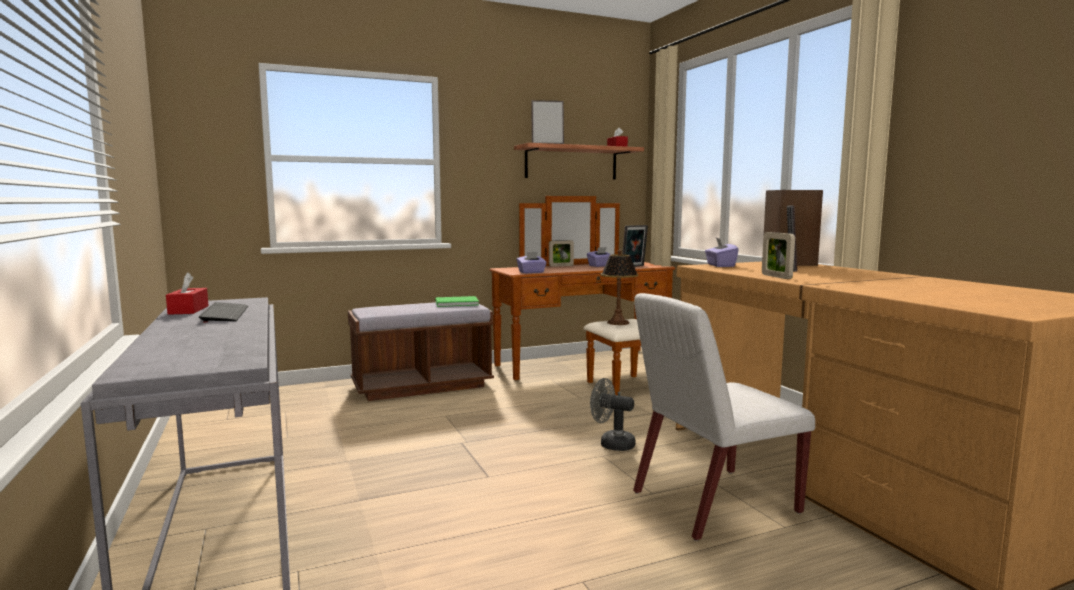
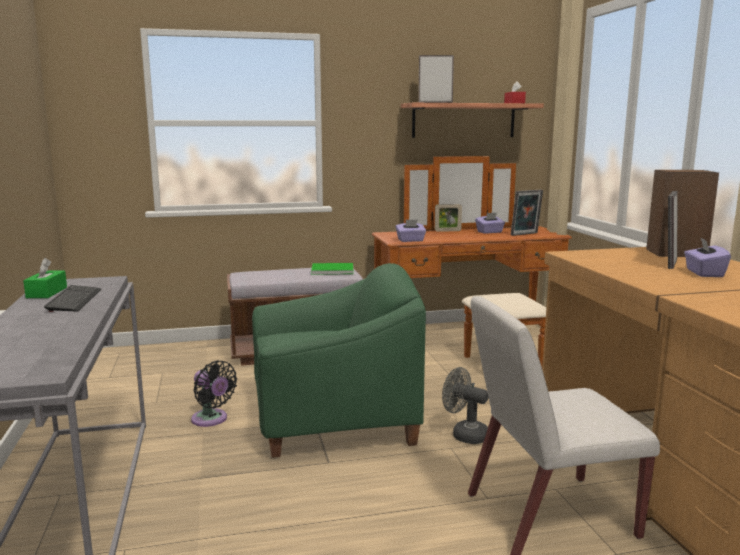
camera: 10 degrees right, 5 degrees up
red tissue box [166,272,208,315] -> green tissue box [23,258,67,298]
table lamp [601,250,638,325] -> none
purple tissue box [705,238,739,267] -> purple tissue box moved to [684,238,731,277]
picture frame [762,232,795,279] -> none
none -> black fan [191,360,237,427]
none -> green armchair [252,263,426,458]

